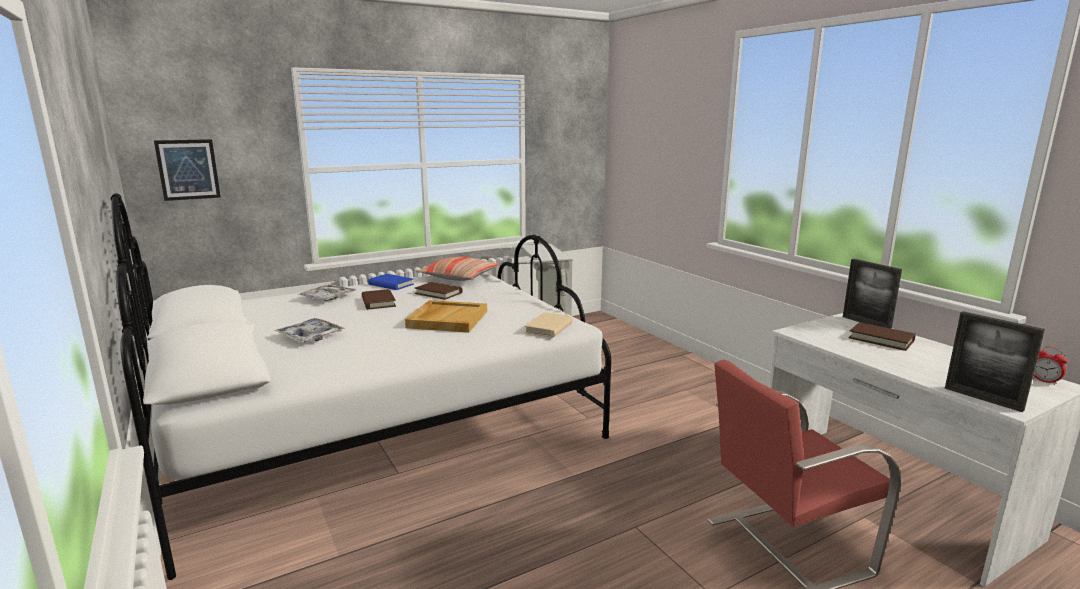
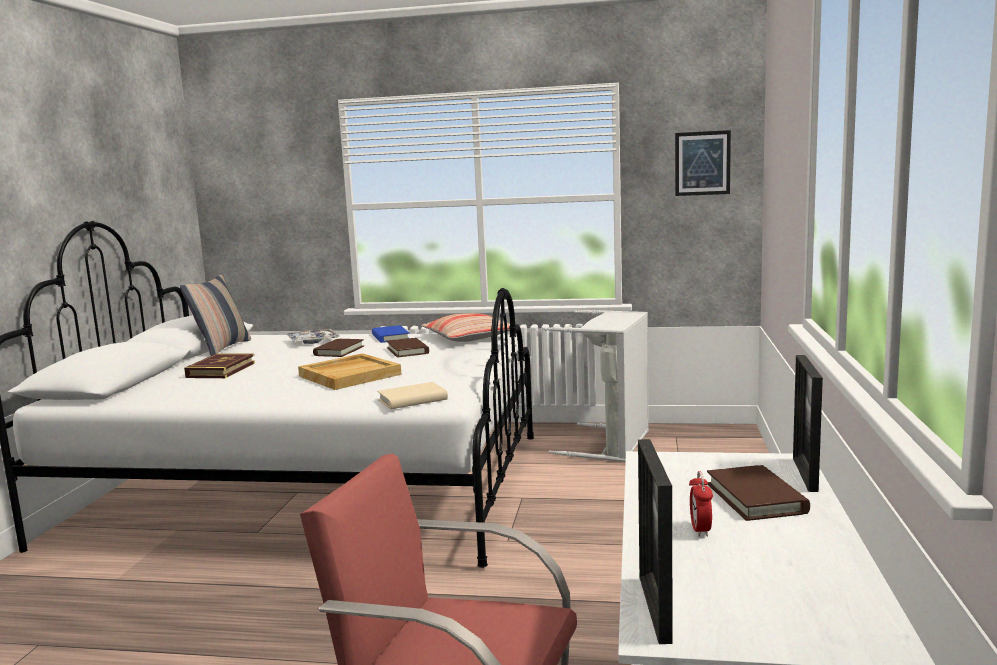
camera: 40 degrees right, 5 degrees down
picture [154,139,221,201] -> picture moved to [675,130,731,196]
tray [274,318,345,342] -> book [184,353,255,378]
alarm clock [1033,346,1067,385] -> alarm clock moved to [689,471,713,537]
none -> pillow [180,275,251,356]

